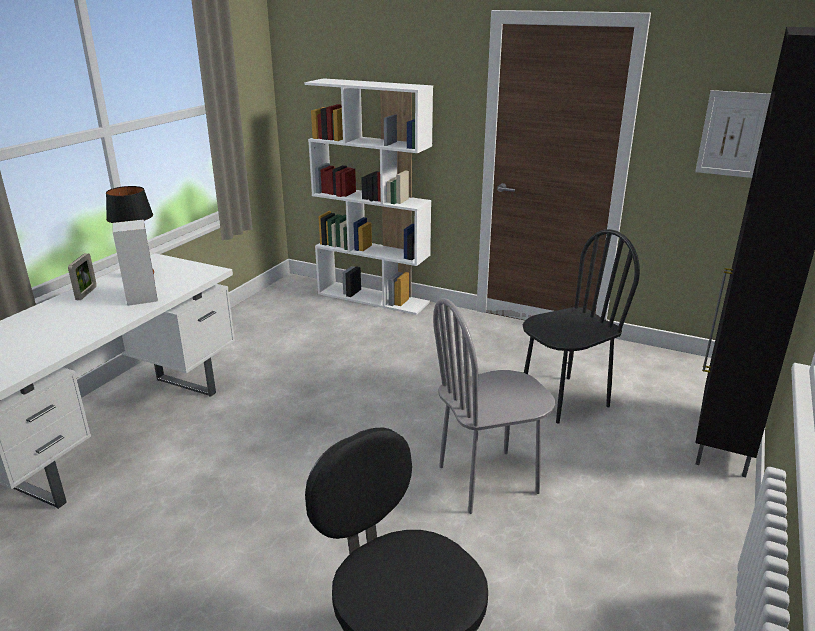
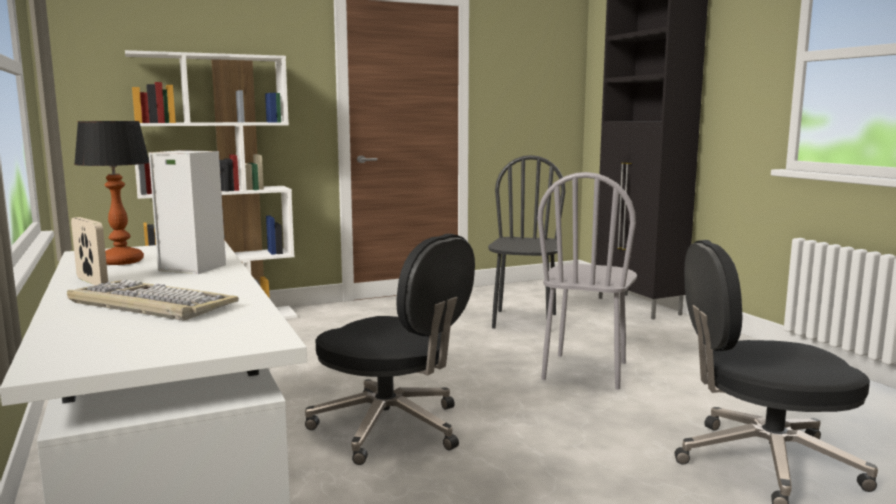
camera: 50 degrees left, 15 degrees down
picture [695,90,771,178] -> none
none -> keyboard [67,279,239,321]
none -> black office chair [305,234,475,465]

